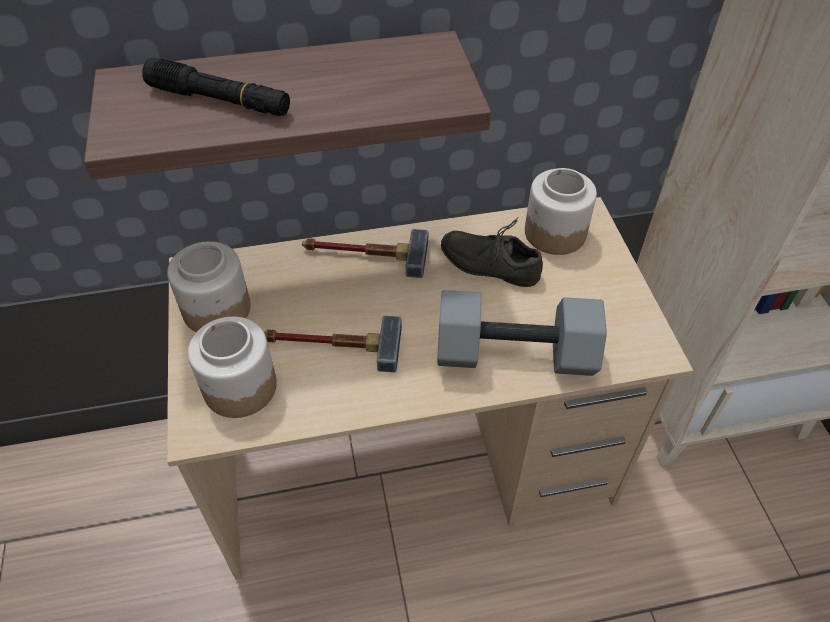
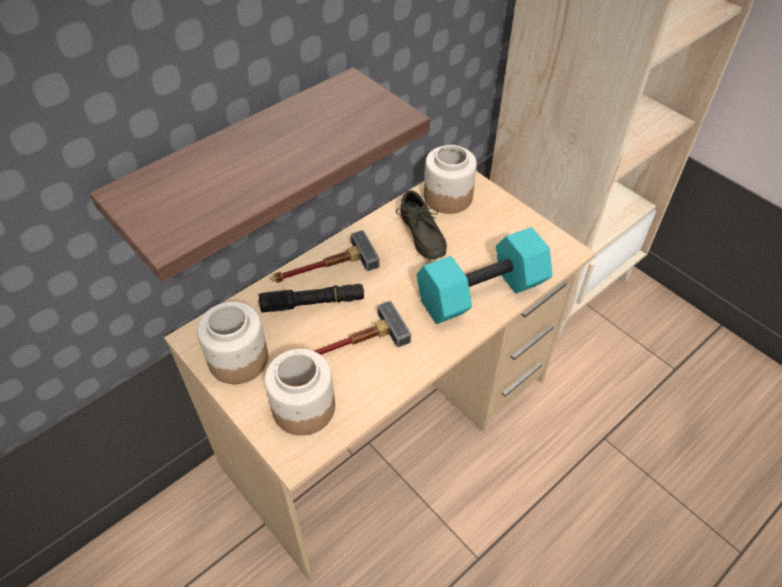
camera: 30 degrees left, 0 degrees up
black flashlight [142,58,290,116] -> black flashlight moved to [259,284,364,312]
grey dumbbell [437,290,607,376] -> turquoise dumbbell [416,227,552,324]
grey shoe [441,216,543,287] -> grey shoe turned 105 degrees counterclockwise [396,190,447,260]

